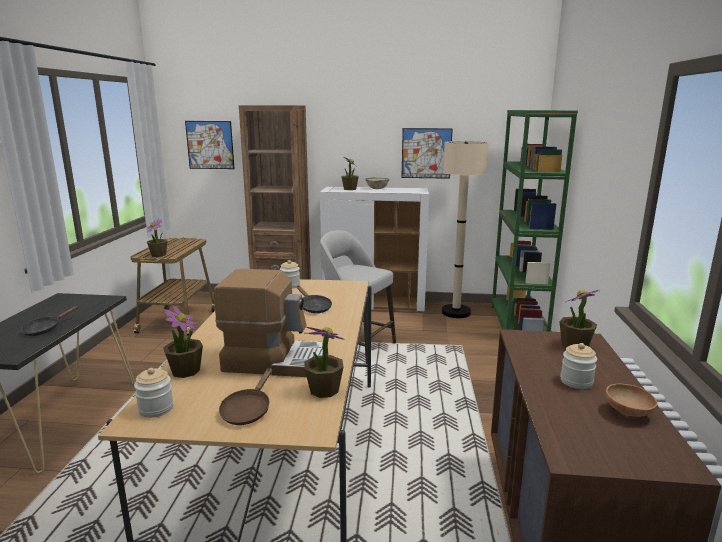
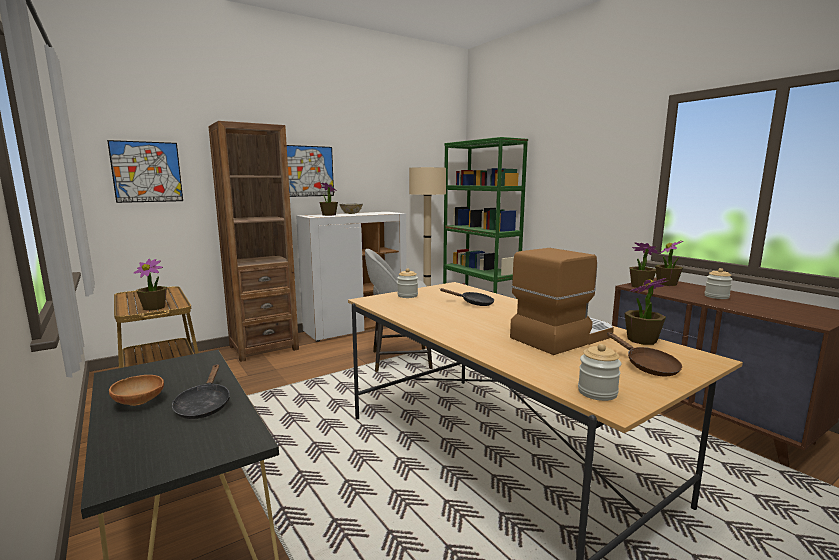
camera: 40 degrees left, 5 degrees down
potted plant [163,305,203,378] -> potted plant moved to [629,242,659,288]
picture [401,128,453,179] -> picture moved to [287,145,334,197]
brown bowl [605,384,657,417] -> brown bowl moved to [109,375,164,406]

